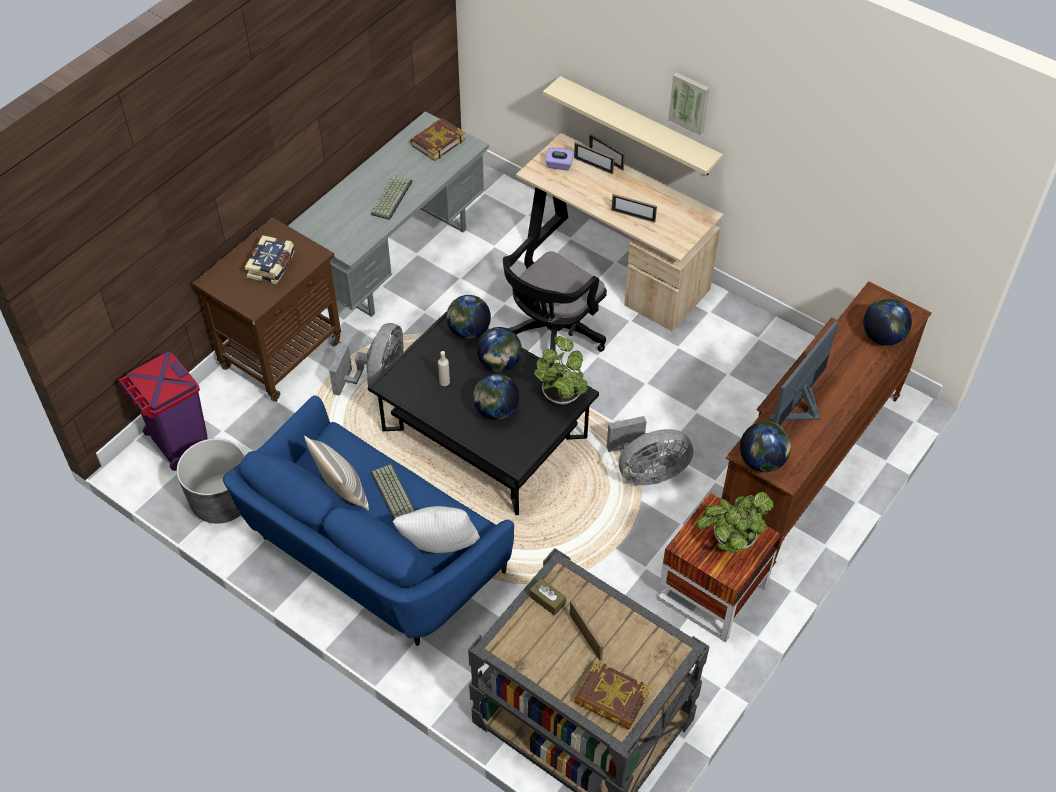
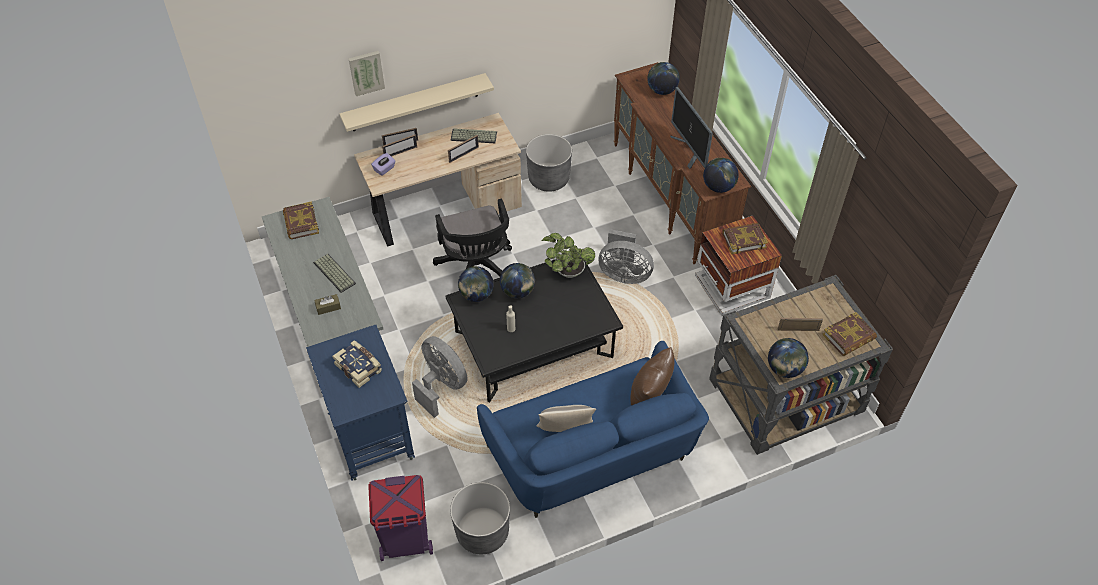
camera: 60 degrees left, 0 degrees up
brown cart [192,217,341,402] -> blue cart [306,325,415,481]
keyboard [371,464,416,520] -> keyboard moved to [451,128,497,143]
white pillow [393,506,480,553] -> brown pillow [630,347,674,405]
globe [473,374,519,420] -> globe moved to [768,338,809,378]
brown tissue box [530,578,566,616] -> brown tissue box moved to [314,294,341,315]
grey fan [607,416,693,485] -> grey fan turned 90 degrees clockwise [599,229,654,284]
picture [668,72,710,136] -> picture moved to [348,51,385,96]
potted plant [697,492,774,553] -> book [722,223,768,254]
none -> grey planter [526,134,572,192]

